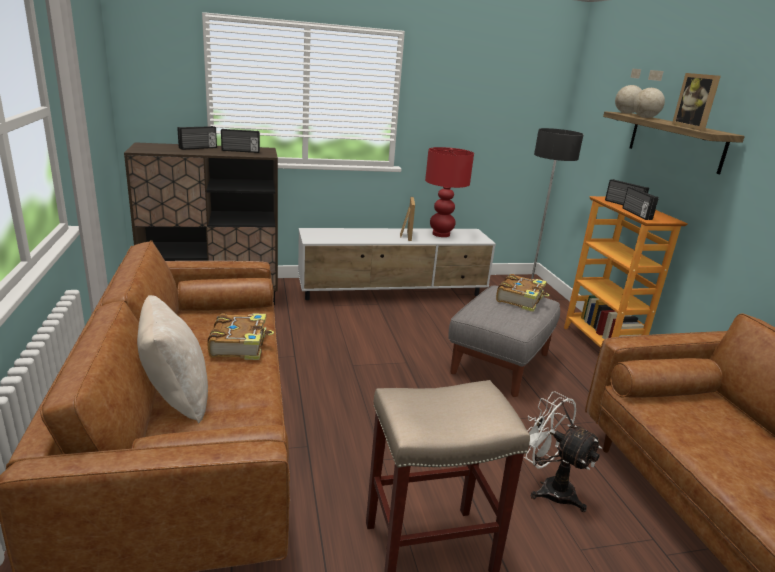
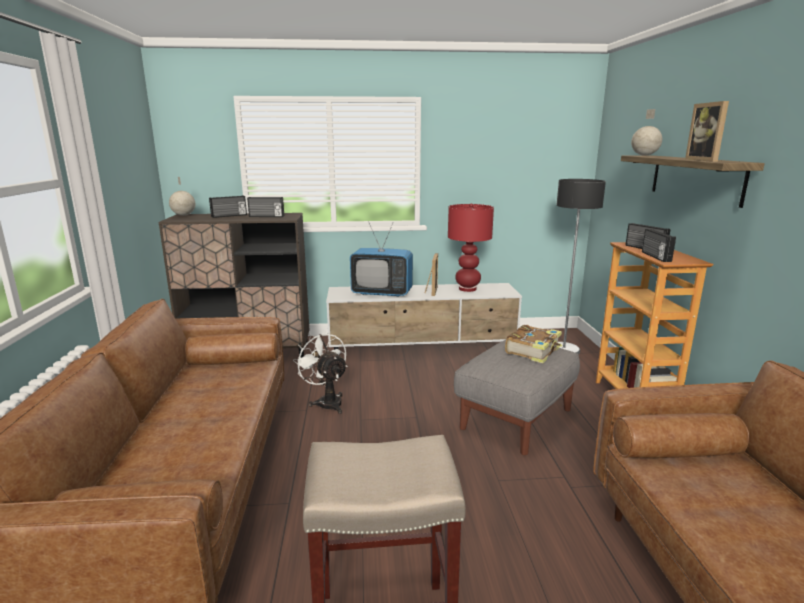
camera: 10 degrees right, 5 degrees down
beige pillow [137,295,208,424] -> none
book [207,313,274,360] -> none
white fan [523,391,602,512] -> white fan moved to [293,331,348,414]
globe [633,70,665,118] -> globe moved to [169,177,195,216]
none -> television [350,221,413,297]

